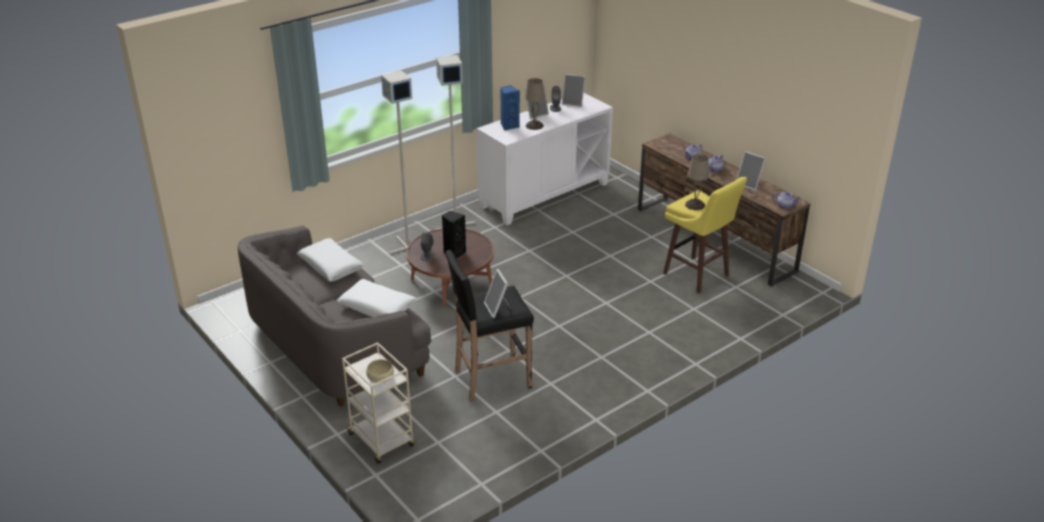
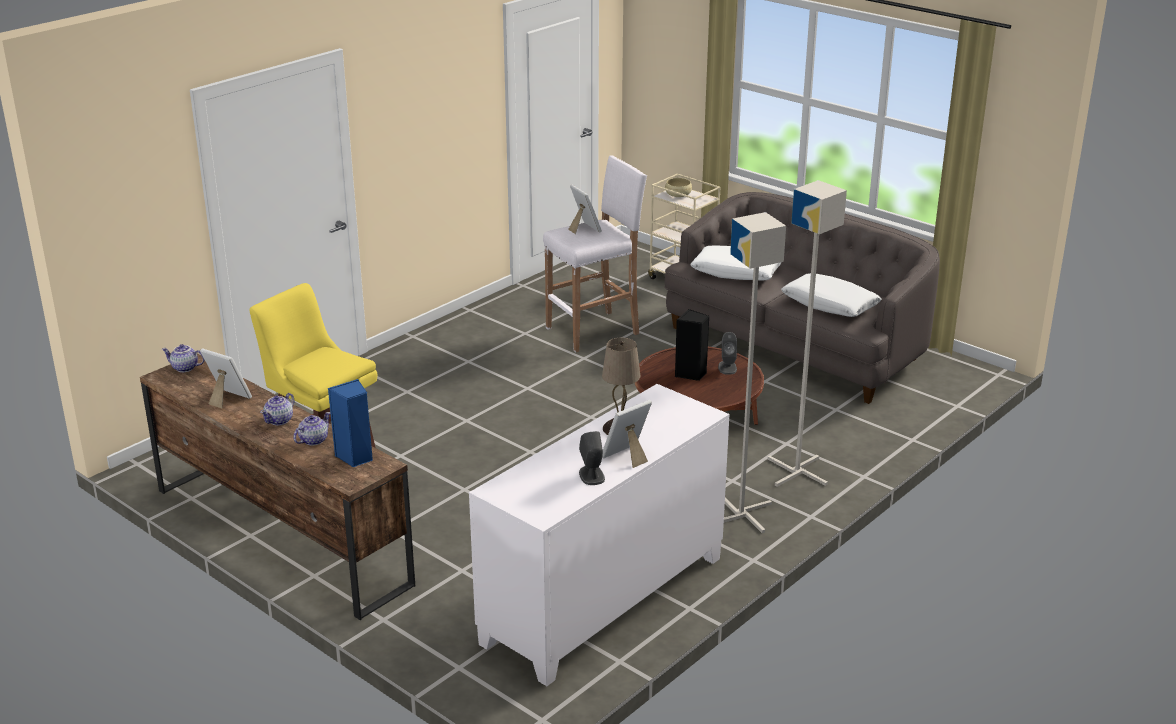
camera: 170 degrees right, 5 degrees down
black stool [445,250,534,402] -> white stool [543,155,647,352]
blue speaker [500,85,520,131] -> blue speaker moved to [328,379,373,468]
picture frame [562,74,585,107] -> none
beige table lamp [685,154,709,210] -> none

